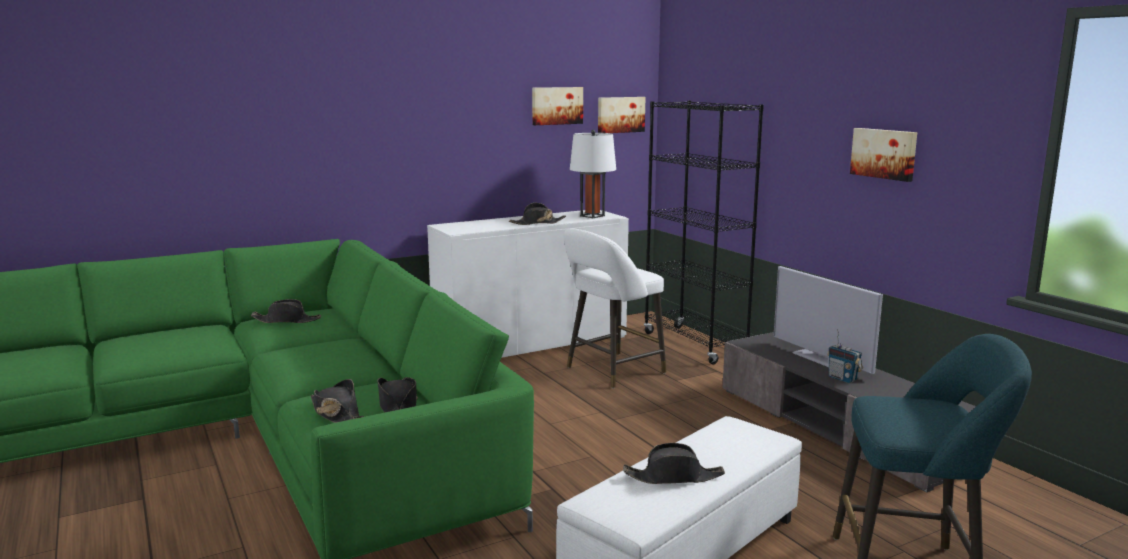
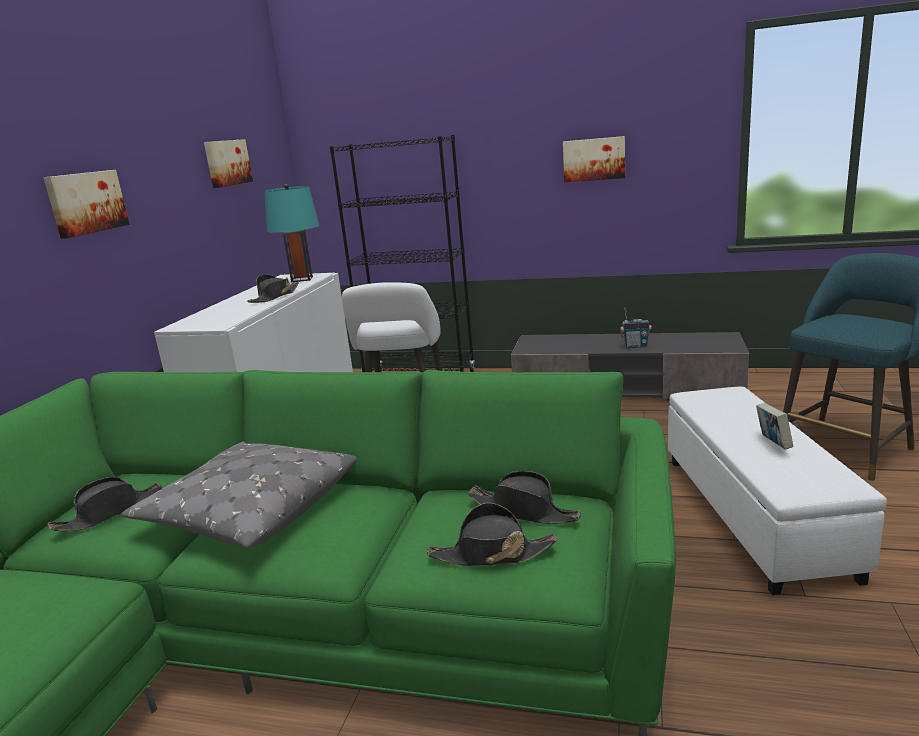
camera: 45 degrees left, 5 degrees up
white table lamp [570,130,616,218] -> turquoise table lamp [264,184,319,282]
picture [598,97,645,133] -> picture moved to [43,170,130,239]
black hat [623,443,725,484] -> book [756,403,793,449]
television [773,266,883,374] -> none
none -> grey pillow [122,441,357,549]

